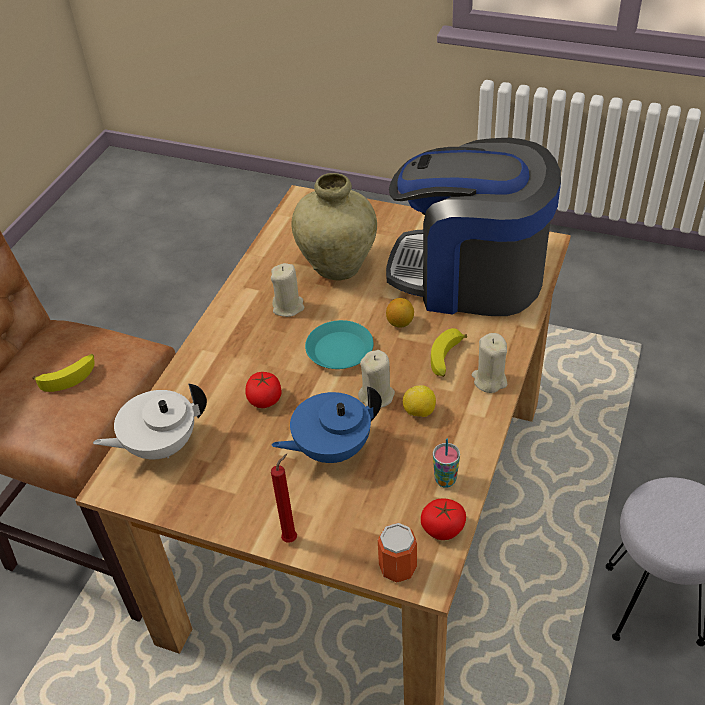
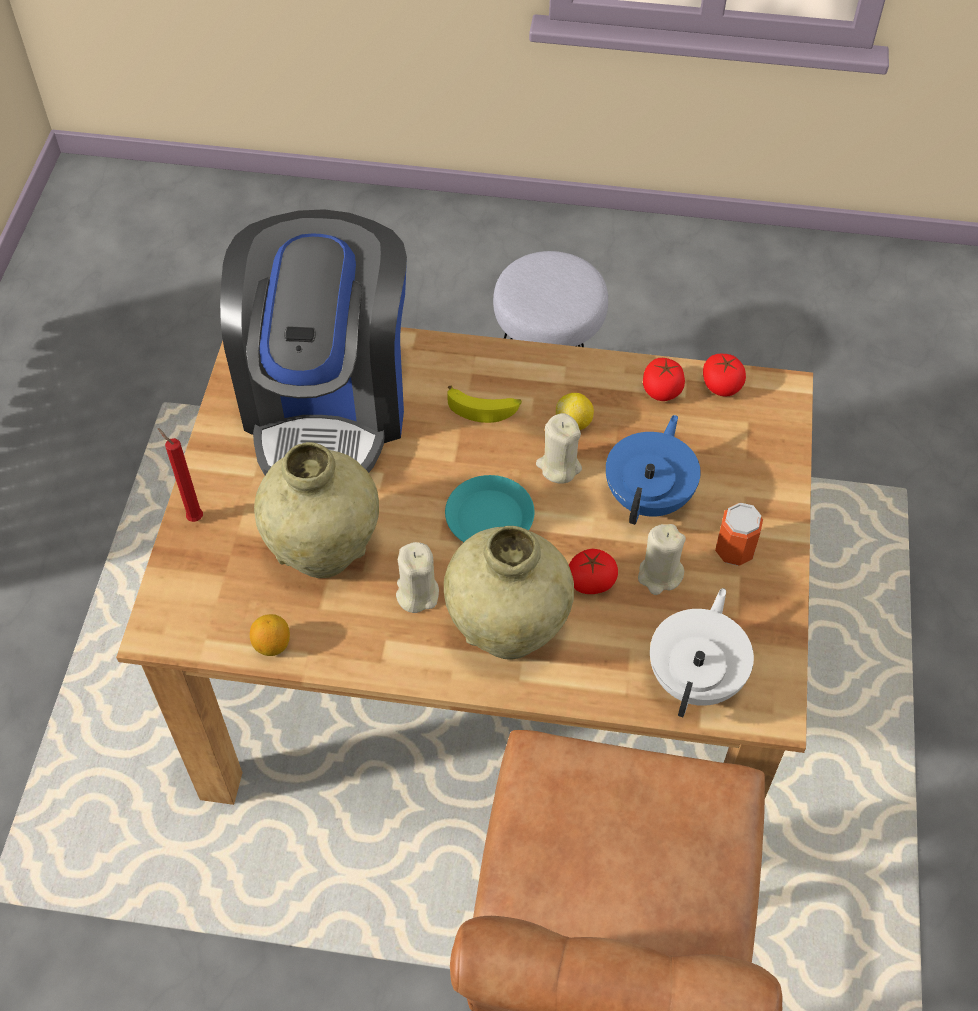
camera: 105 degrees left, 10 degrees up
banana [32,354,95,392] -> none
white teapot [93,384,207,460] -> white teapot turned 120 degrees counterclockwise [650,588,754,717]
blue teapot [271,386,382,463] -> blue teapot turned 120 degrees counterclockwise [606,415,701,525]
red candle [271,454,297,543] -> red candle moved to [157,428,203,522]
can [378,523,417,583] -> can moved to [715,502,763,566]
lemon [386,298,414,328] -> lemon moved to [250,614,290,656]
cup [433,439,460,488] -> tomato [643,358,685,401]
beige candle [472,333,507,393] -> beige candle moved to [638,524,686,595]
none -> beige vase [444,526,574,659]

